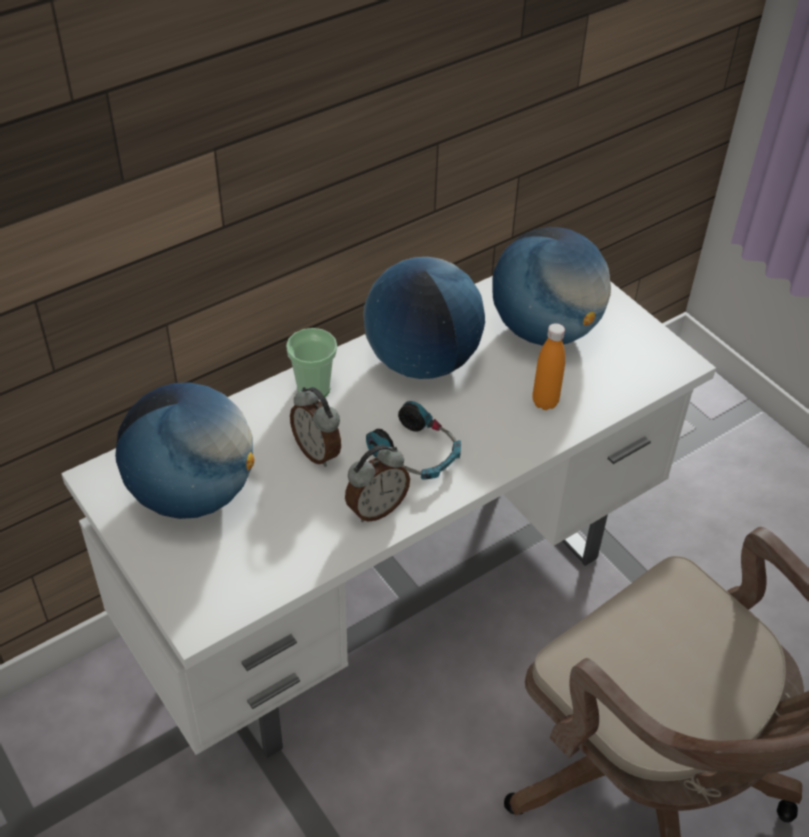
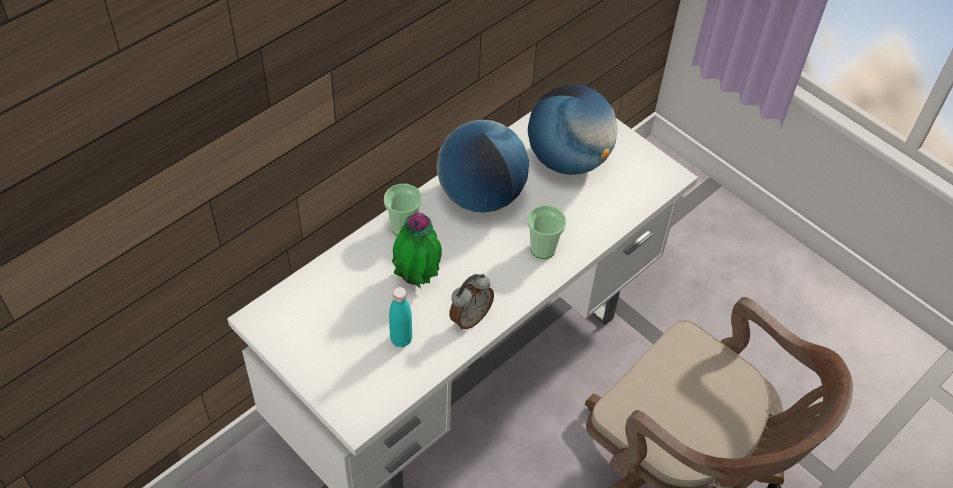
camera: 10 degrees left, 5 degrees up
globe [115,382,254,519] -> none
alarm clock [290,387,341,467] -> potted plant [392,212,442,288]
headphones [366,401,461,480] -> none
orange bottle [533,323,565,410] -> none
none -> turquoise bottle [389,287,412,347]
none -> cup [528,205,566,259]

